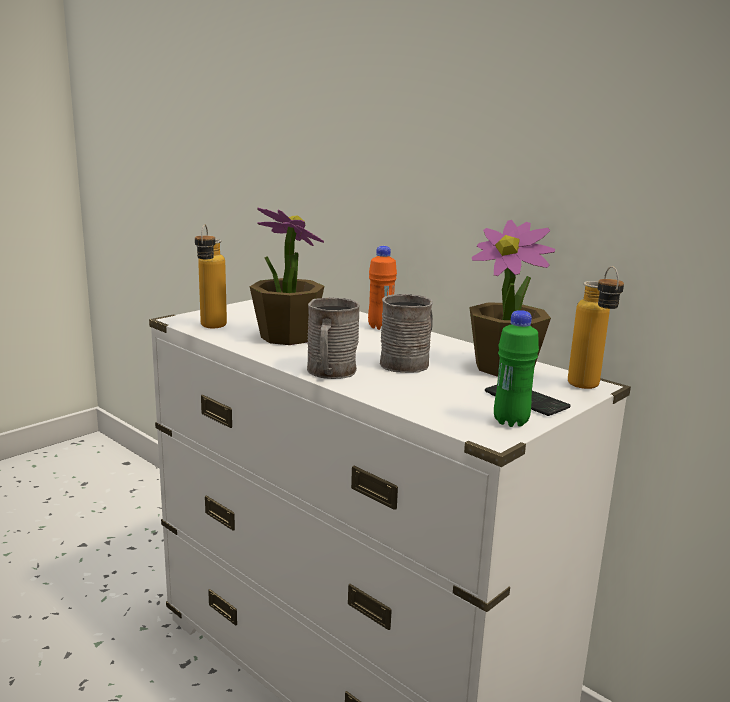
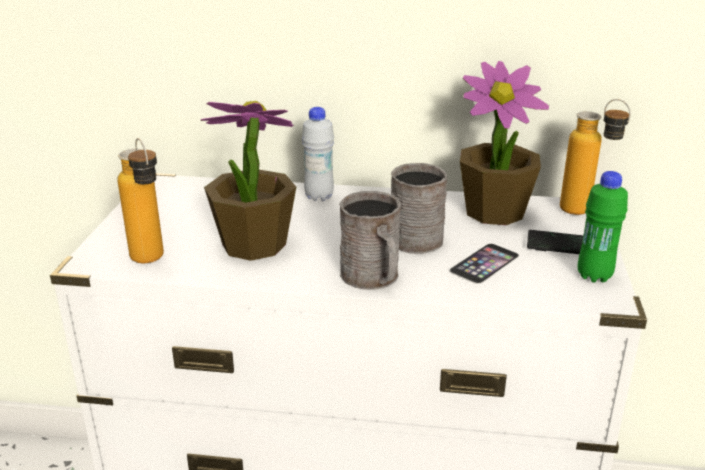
camera: 35 degrees left, 10 degrees up
orange bottle [368,246,397,330] -> white bottle [302,107,334,201]
none -> phone [449,244,519,284]

